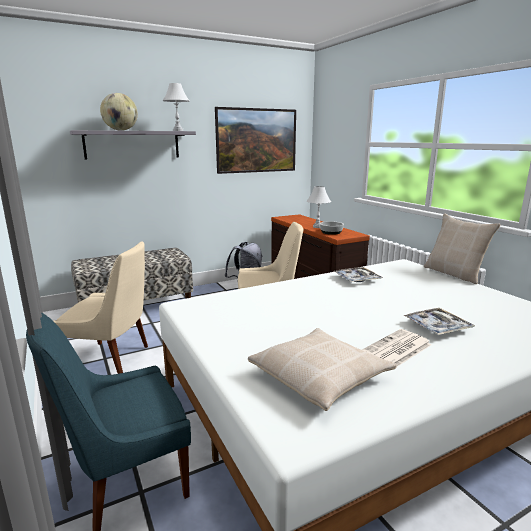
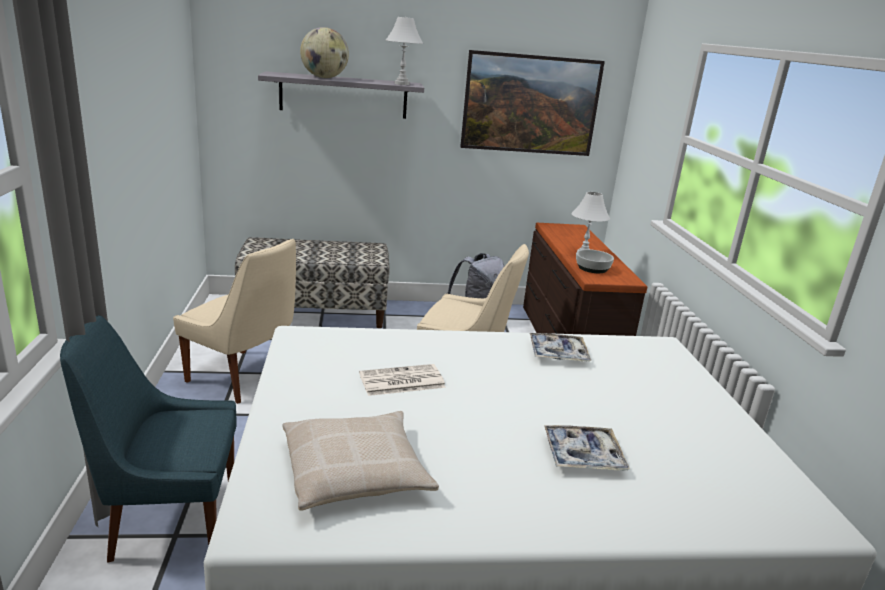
camera: 20 degrees right, 5 degrees up
newspaper [362,329,431,367] -> newspaper moved to [359,364,446,396]
beige pillow [424,213,500,284] -> none

